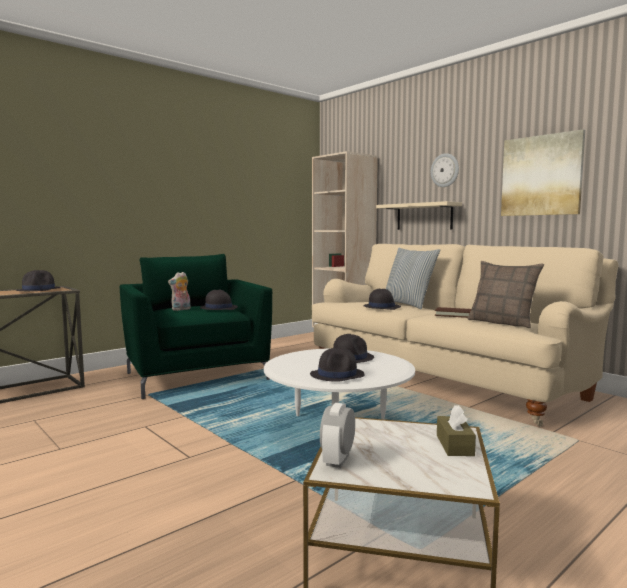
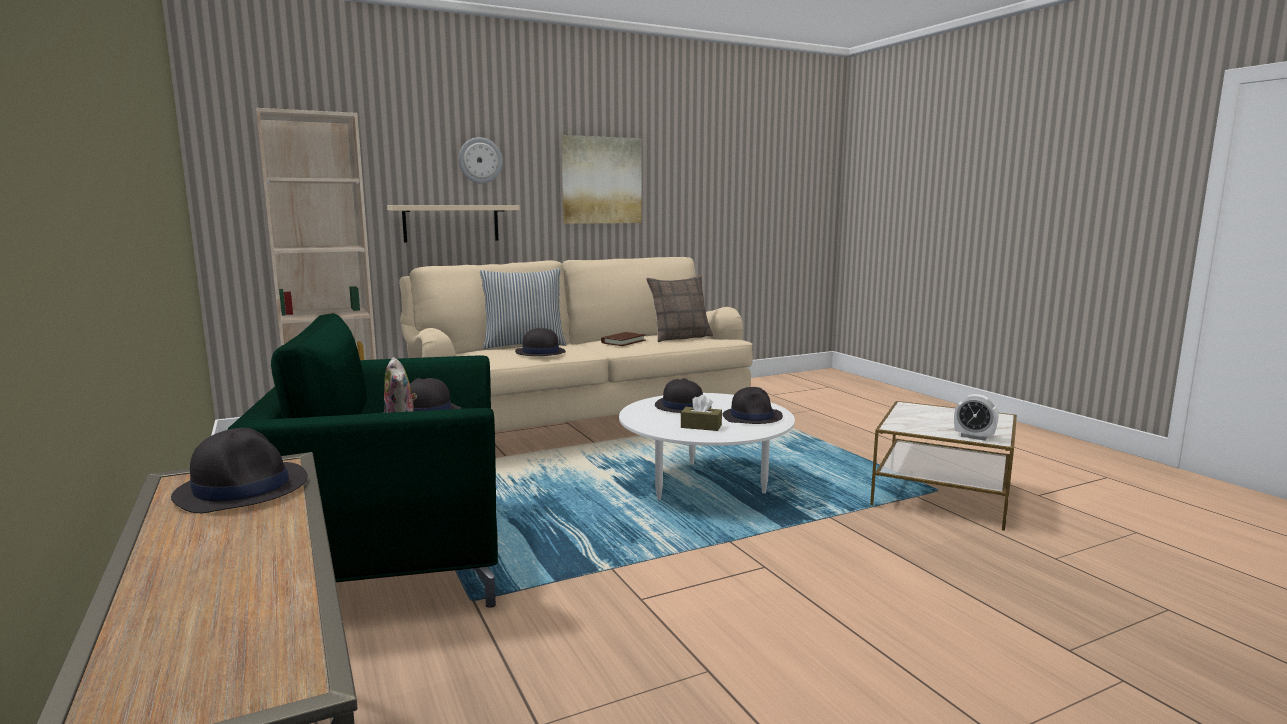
camera: 75 degrees left, 5 degrees up
brown tissue box [437,405,476,456] -> brown tissue box moved to [681,395,722,431]

